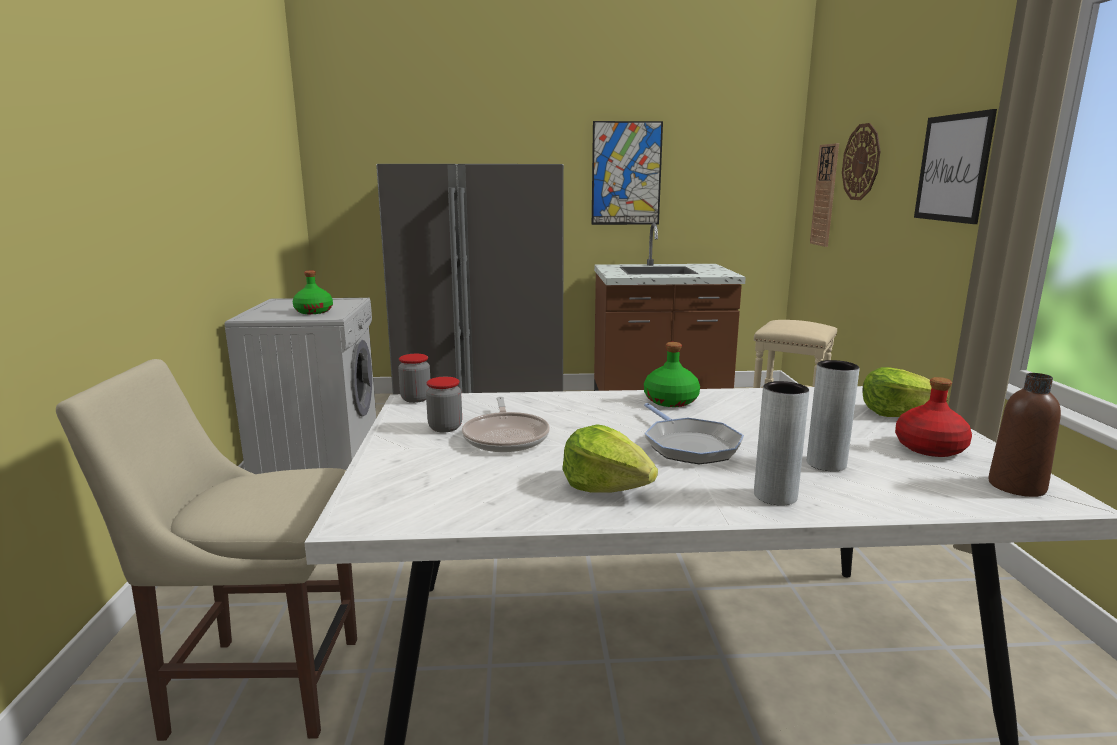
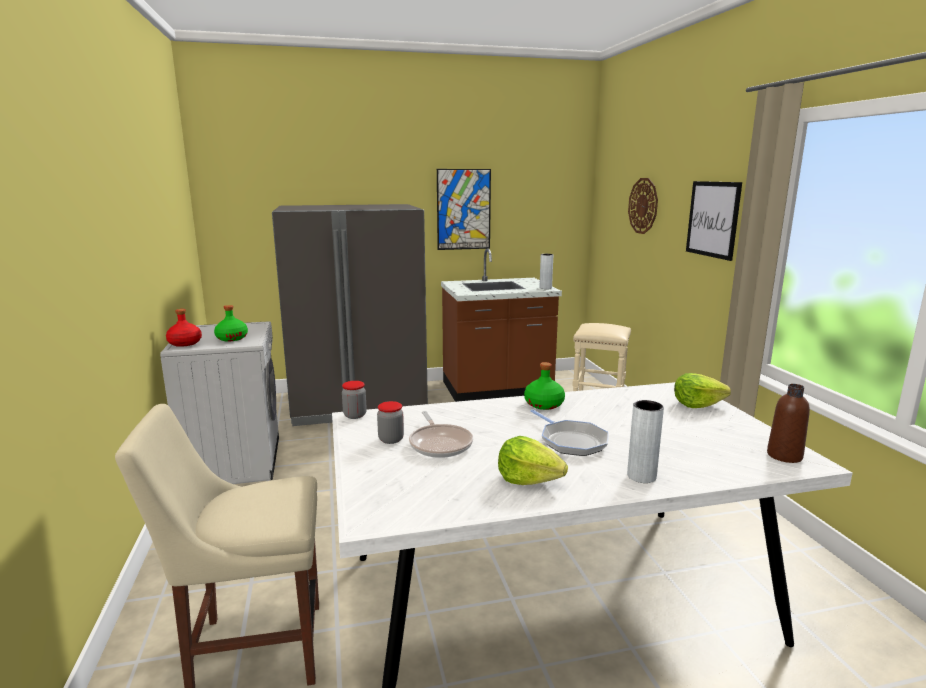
camera: 10 degrees left, 0 degrees up
grey vase [807,360,860,471] -> grey vase moved to [540,254,553,289]
wall clock [810,143,839,247] -> none
red bottle [895,377,972,457] -> red bottle moved to [166,309,202,347]

